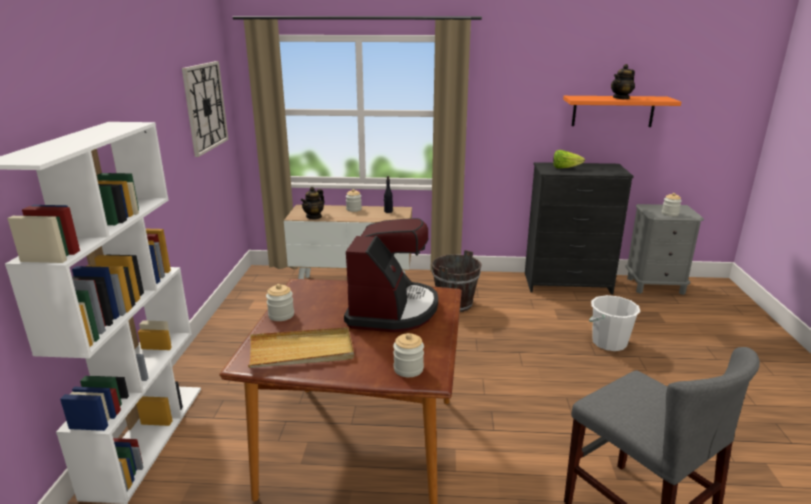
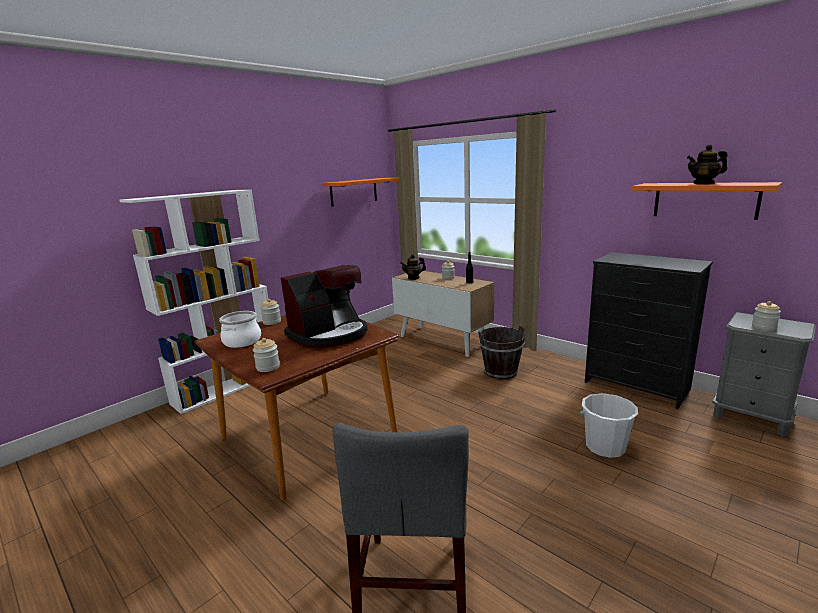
camera: 40 degrees right, 5 degrees down
wall clock [182,61,229,157] -> orange shelf [322,178,399,207]
beige tray [248,327,354,368] -> cooking pot [219,311,261,348]
lettuce [553,150,585,169] -> none

